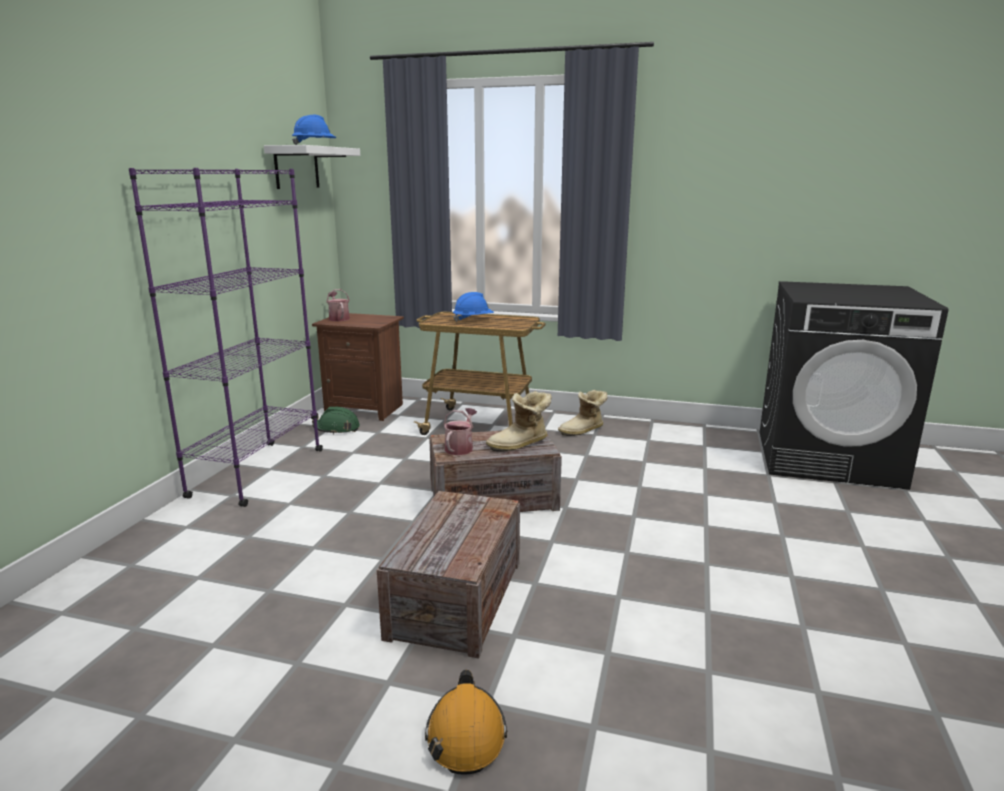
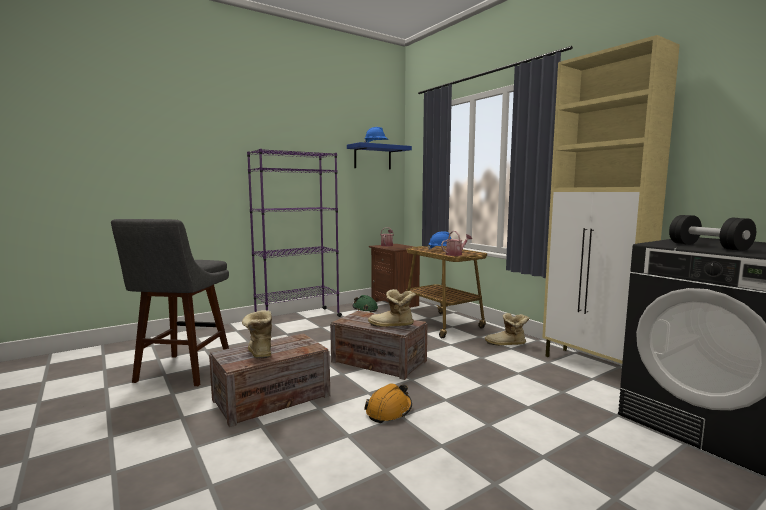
camera: 40 degrees right, 10 degrees down
white shelf [264,145,360,189] -> blue shelf [347,142,412,169]
orange hard hat [425,670,508,775] -> orange hard hat moved to [364,383,412,423]
watering can [443,408,477,455] -> watering can moved to [441,231,472,256]
none -> grey stool [111,219,229,386]
none -> boot [242,310,272,358]
none -> beige cabinet [542,35,680,364]
none -> black dumbbell [669,215,756,251]

